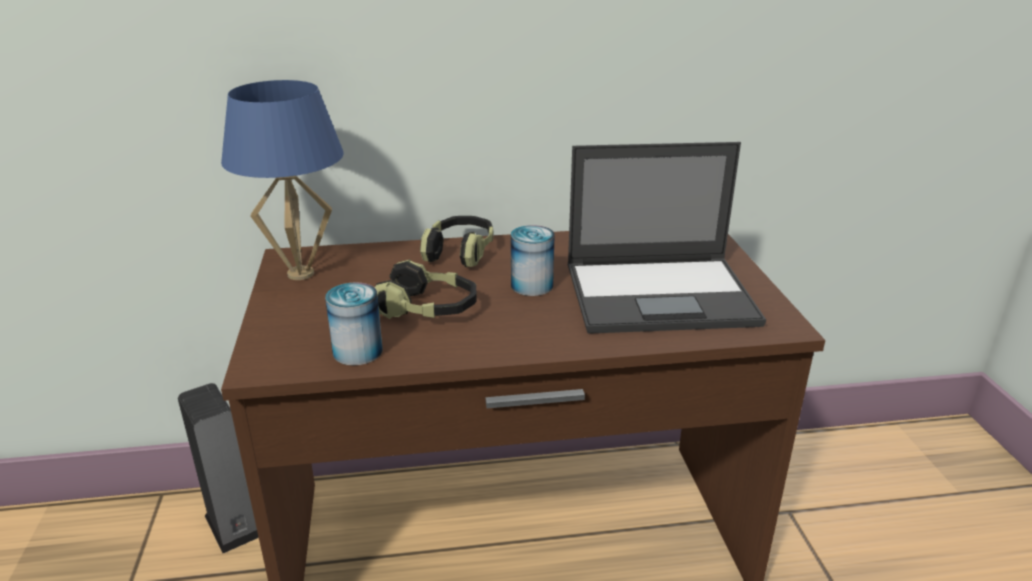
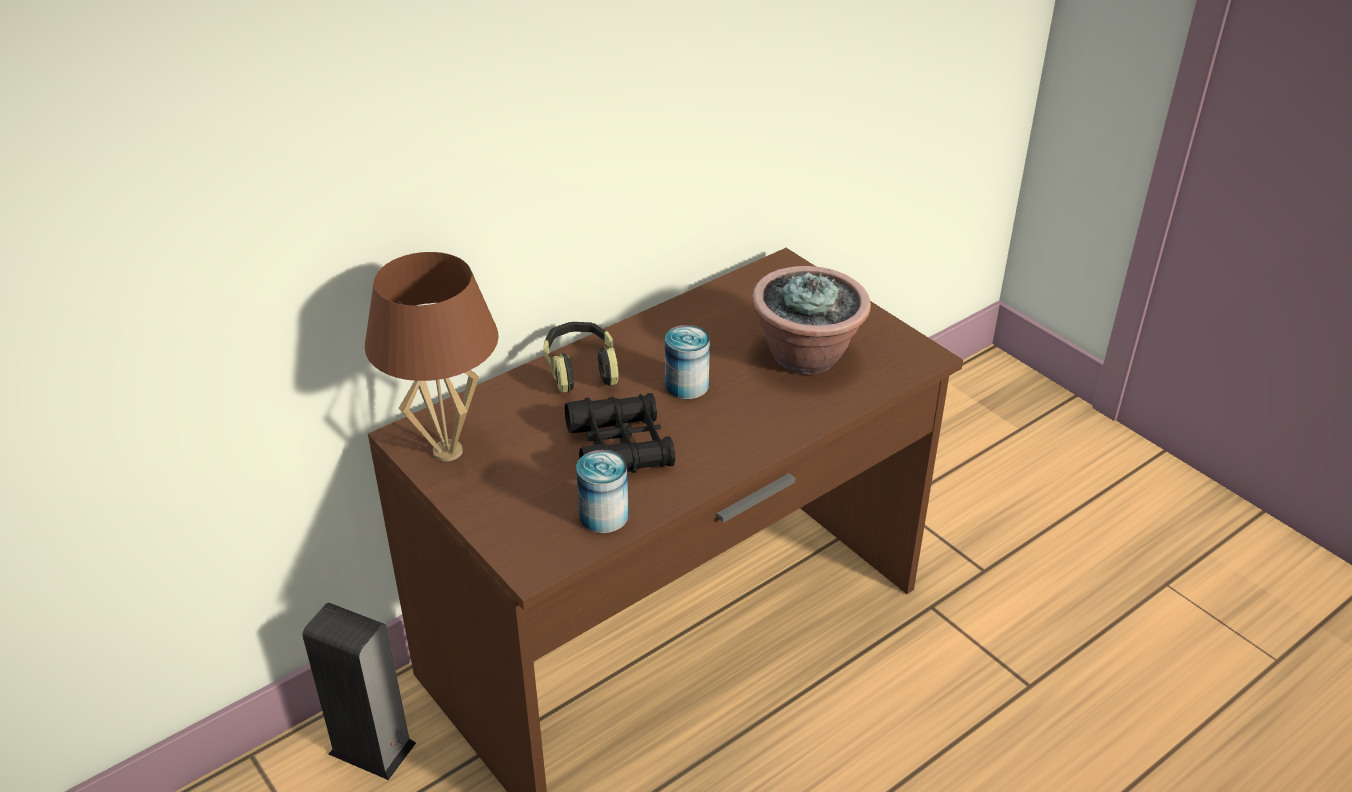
camera: 30 degrees left, 10 degrees up
blue table lamp [221,80,344,280] -> brown table lamp [365,252,499,461]
headphones [374,259,477,319] -> black binoculars [565,393,675,473]
laptop [568,142,766,334] -> potted plant [752,266,871,375]

